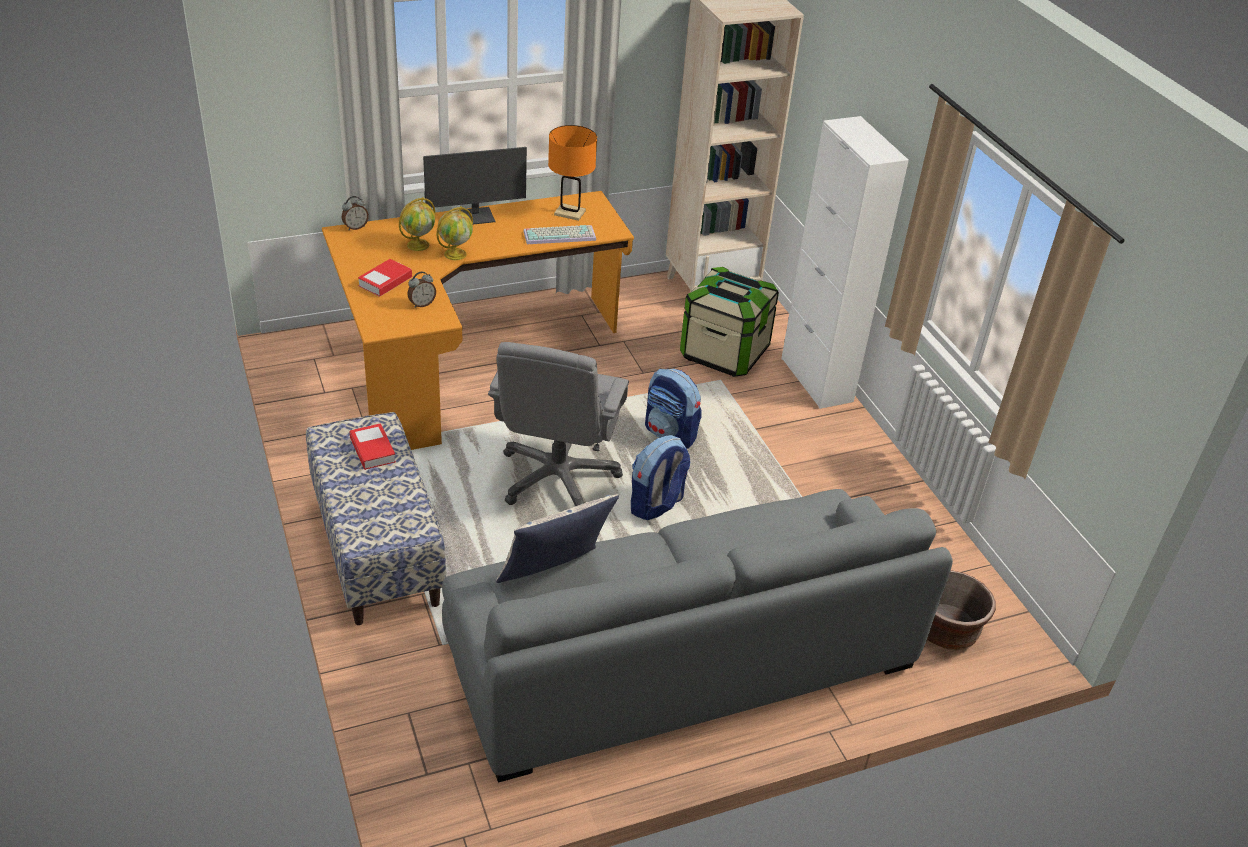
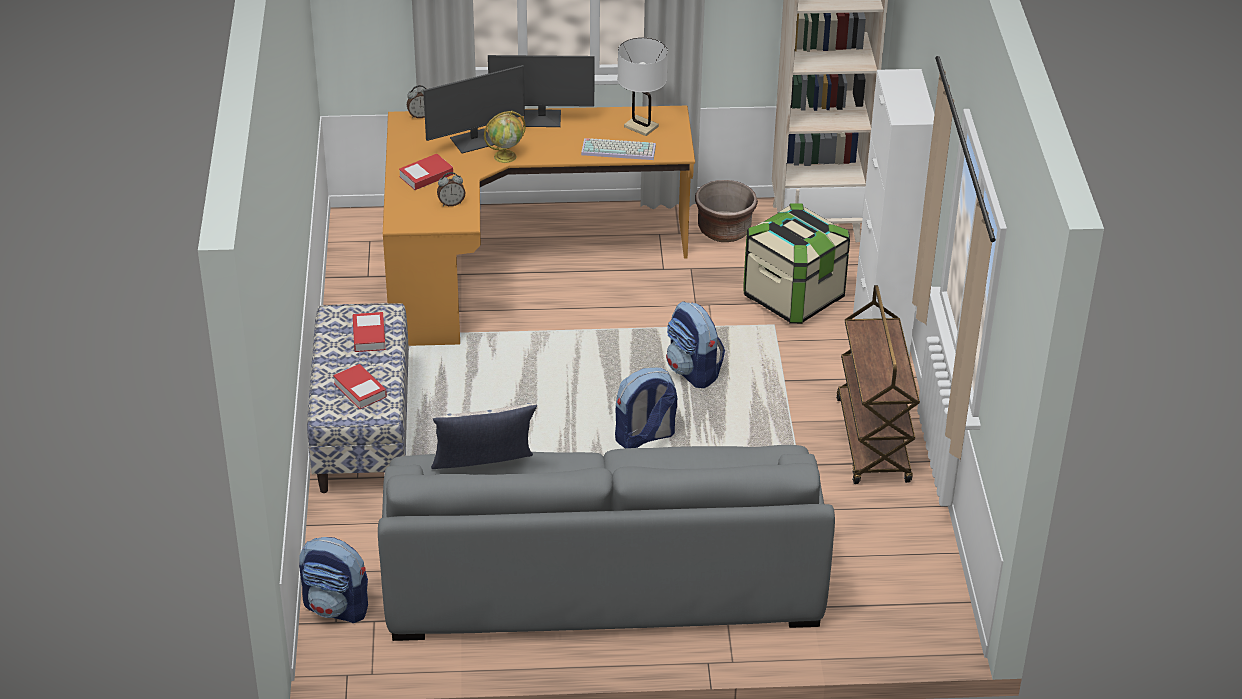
camera: 20 degrees right, 0 degrees up
globe [399,197,435,251] -> monitor [423,65,525,154]
grey office chair [488,342,629,506] -> none
orange table lamp [548,125,597,221] -> white table lamp [618,37,668,136]
brown planter [927,571,996,650] -> brown planter moved to [695,180,758,242]
none -> backpack [299,537,368,623]
none -> book [333,364,387,409]
none -> brown cart [836,285,920,484]

